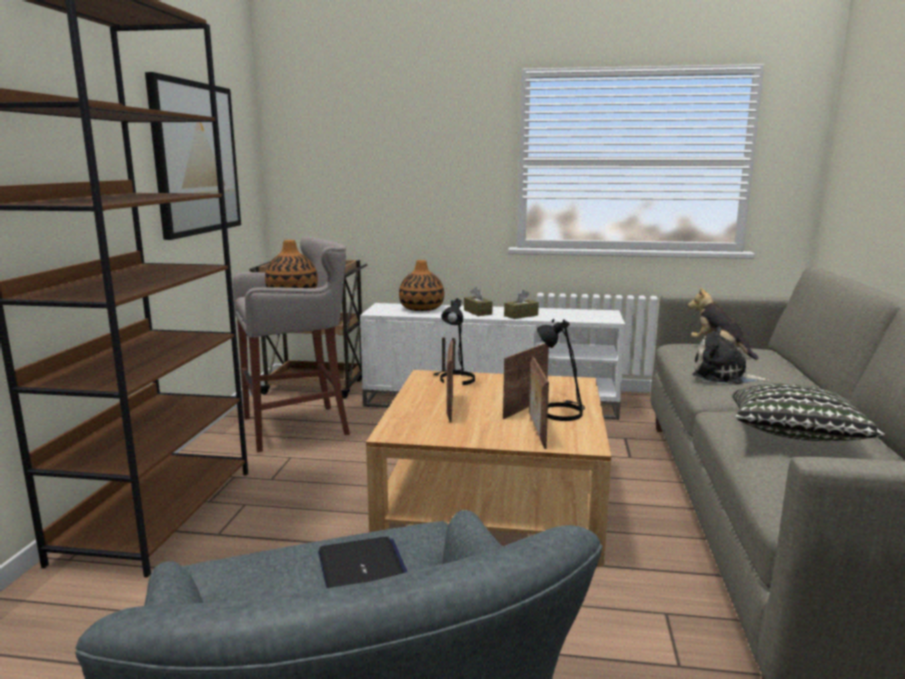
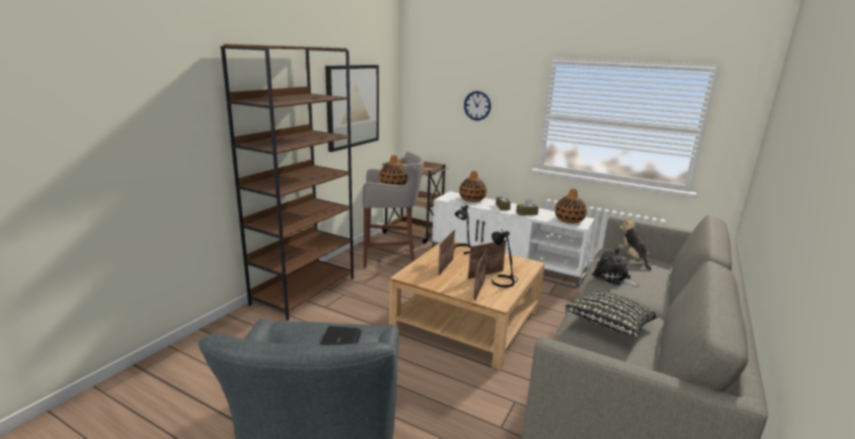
camera: 20 degrees right, 5 degrees up
none -> wall clock [464,91,491,121]
none -> vase [555,189,587,223]

